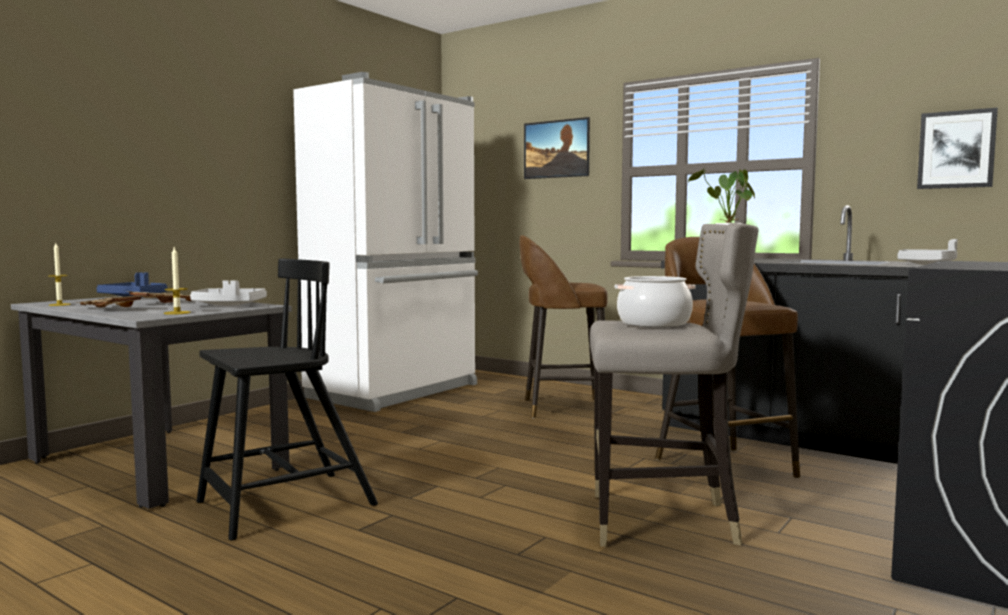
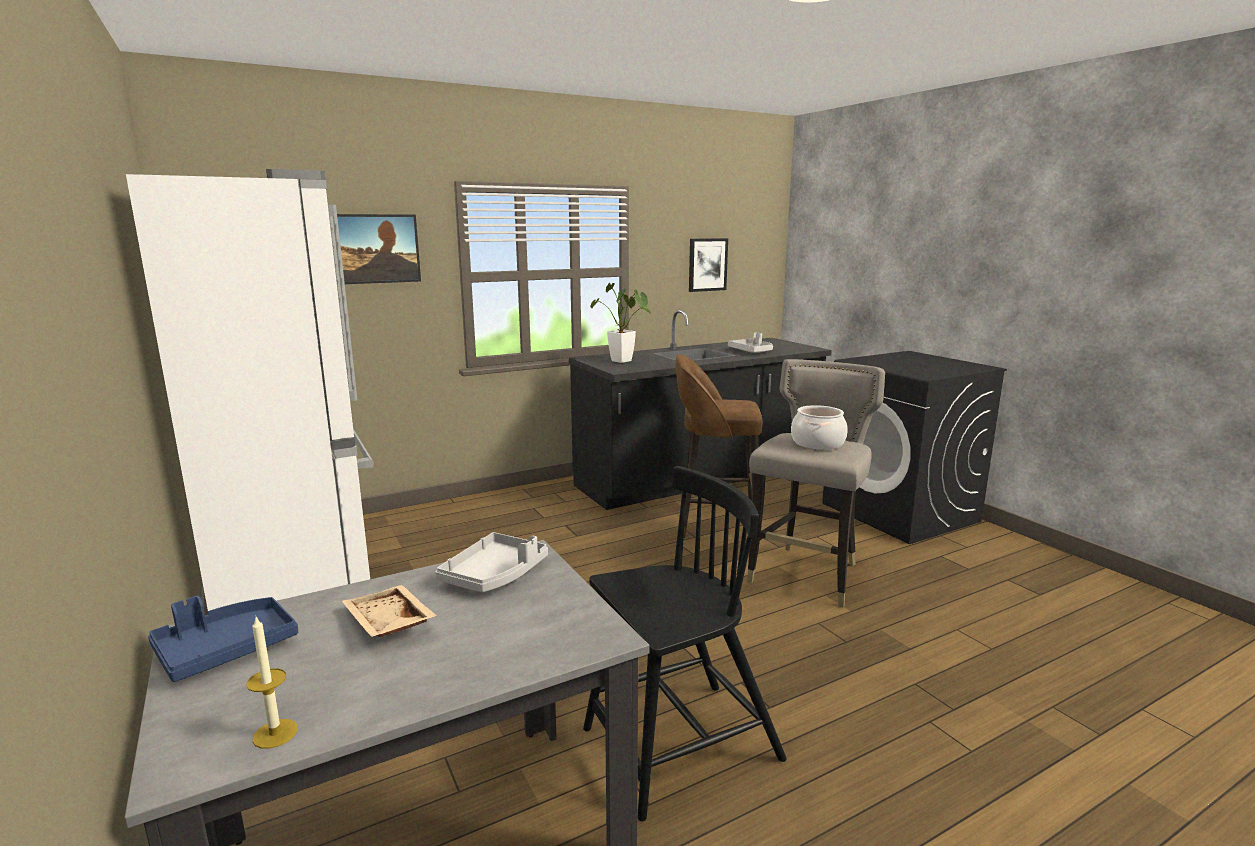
camera: 65 degrees left, 10 degrees up
beige tray [79,295,146,307] -> none
candle [164,247,191,315] -> none
black chair [196,258,378,540] -> black chair turned 75 degrees clockwise [583,466,787,821]
brown stool [519,235,608,418] -> none

